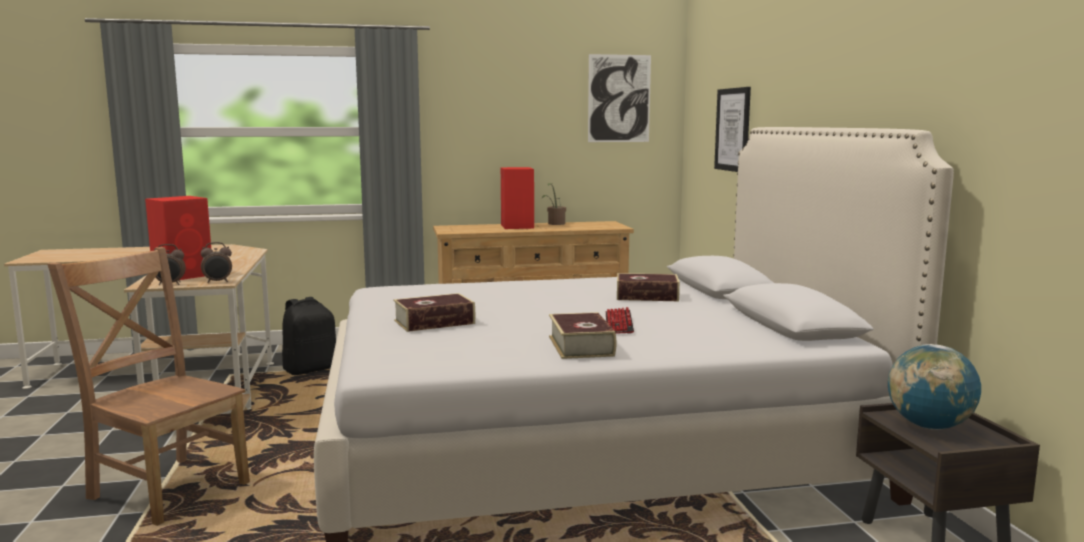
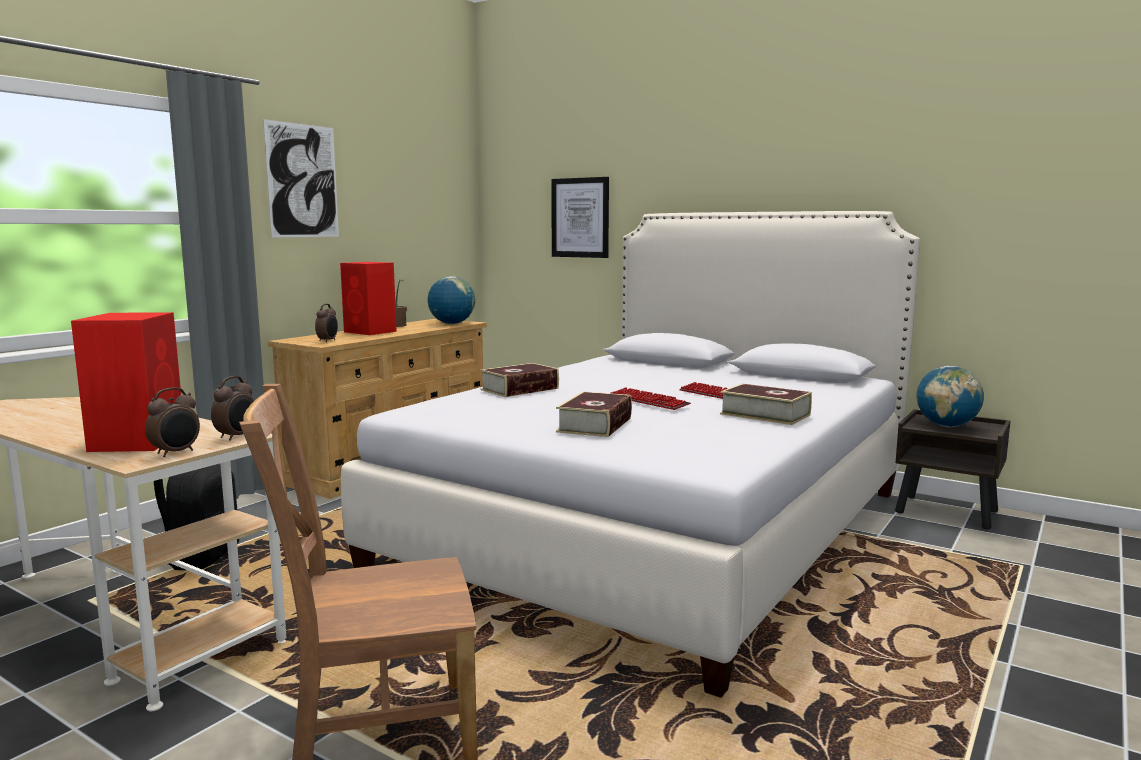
camera: 45 degrees left, 0 degrees up
picture [588,54,651,142] -> picture moved to [263,119,339,237]
book [617,273,680,301] -> book moved to [480,363,559,397]
none -> alarm clock [315,304,338,342]
none -> globe [427,276,475,324]
none -> keyboard [611,387,691,410]

